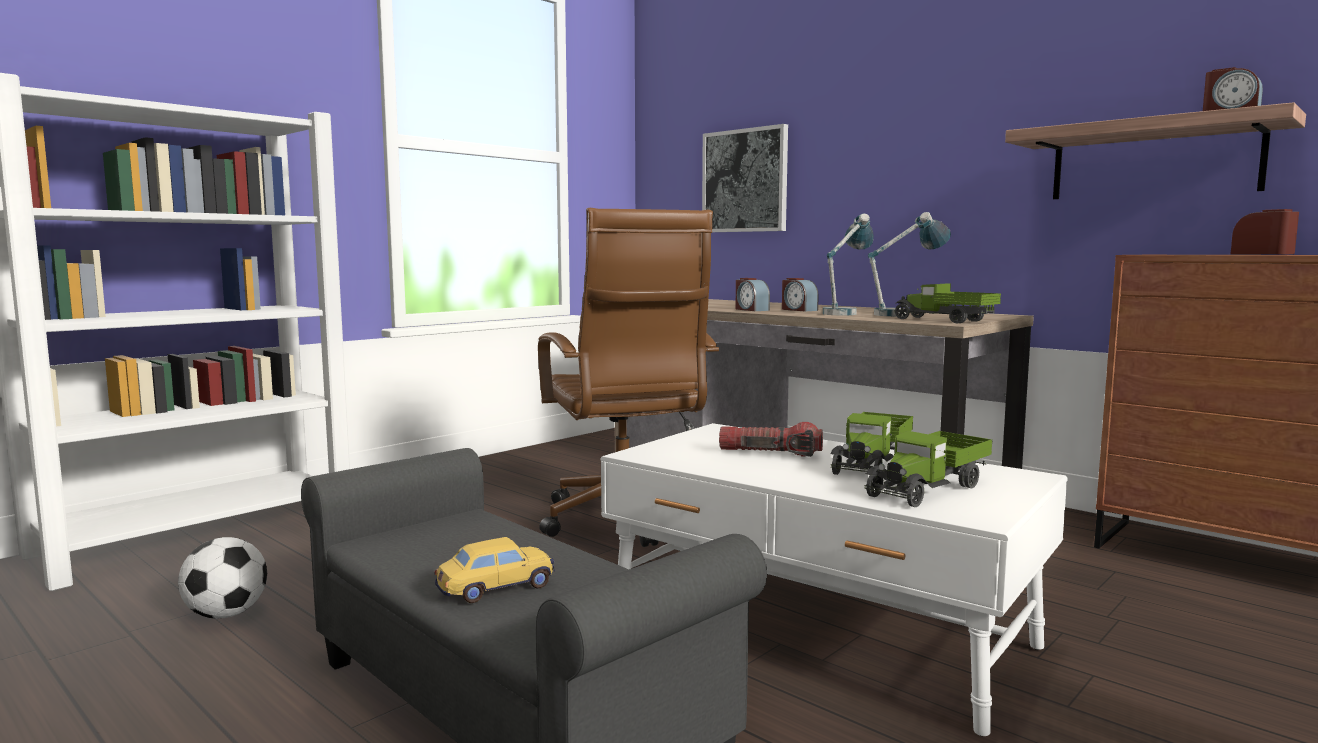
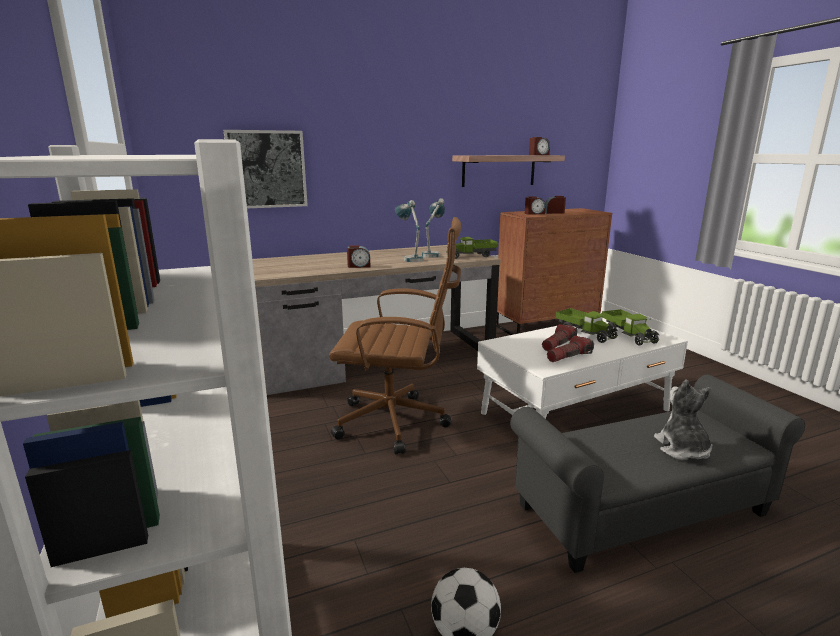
camera: 65 degrees left, 10 degrees up
toy car [434,537,555,603] -> plush toy [654,380,713,460]
alarm clock [782,278,819,312] -> alarm clock moved to [525,196,546,215]
none -> flashlight [547,336,594,362]

